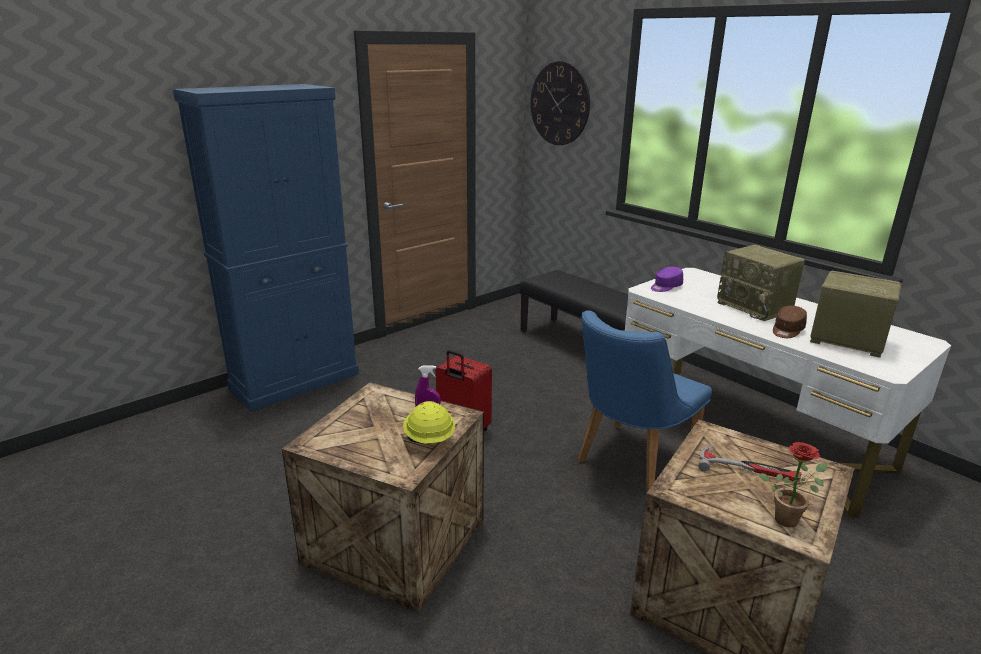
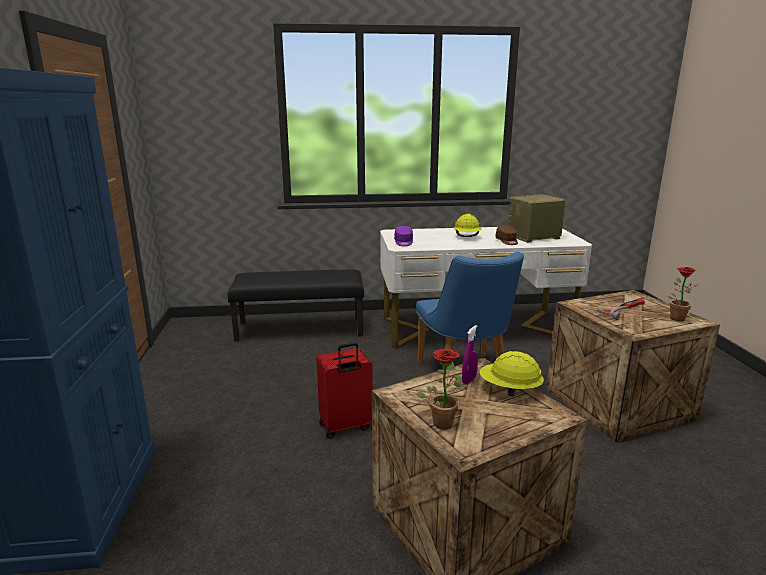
camera: 55 degrees left, 5 degrees down
wall clock [530,61,590,145] -> none
radio [717,245,805,321] -> yellow hard hat [454,214,481,237]
none -> potted plant [416,349,462,430]

